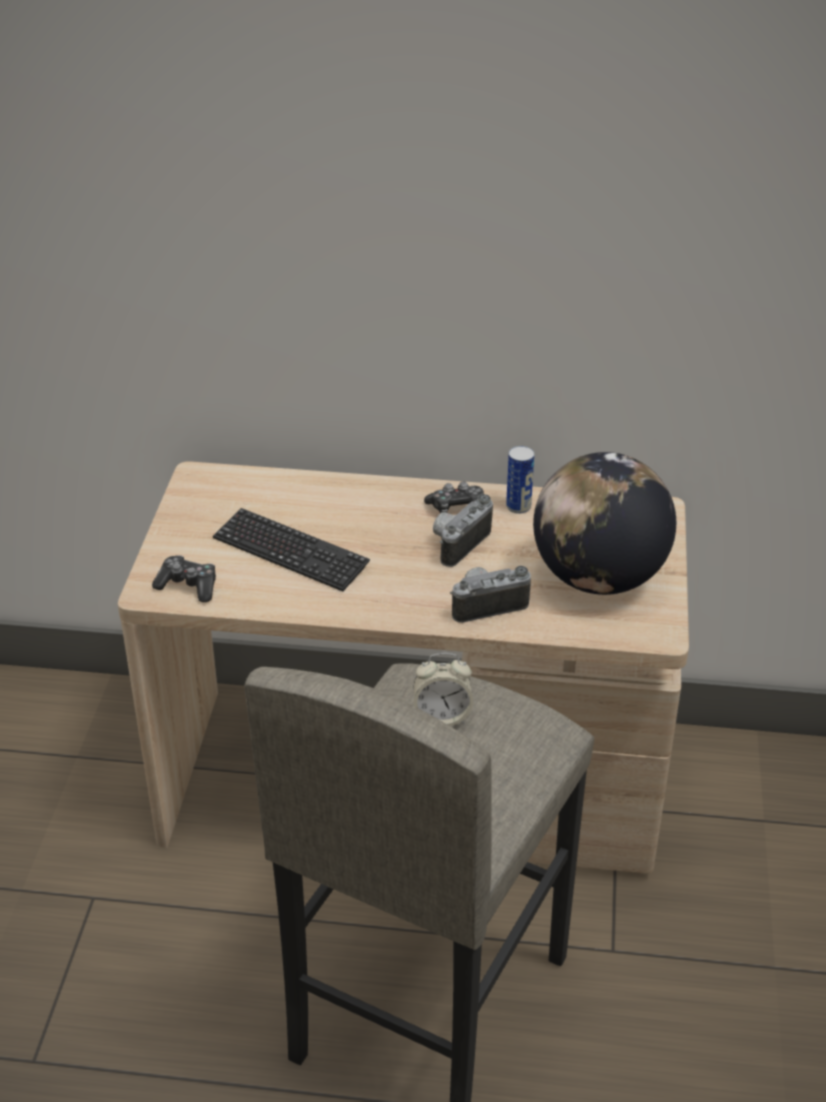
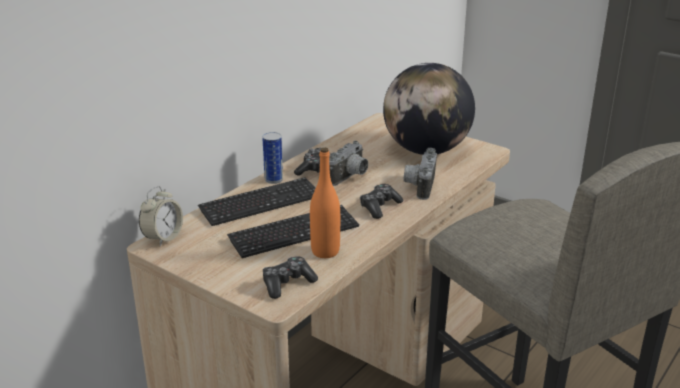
camera: 60 degrees left, 10 degrees down
alarm clock [414,653,473,726] -> alarm clock moved to [139,186,183,247]
camera [433,494,493,567] -> camera turned 120 degrees counterclockwise [329,141,368,186]
can [506,446,534,514] -> can moved to [262,132,283,184]
none -> keyboard [198,177,316,226]
none -> orange bottle [310,147,340,258]
none -> game controller [360,184,404,219]

